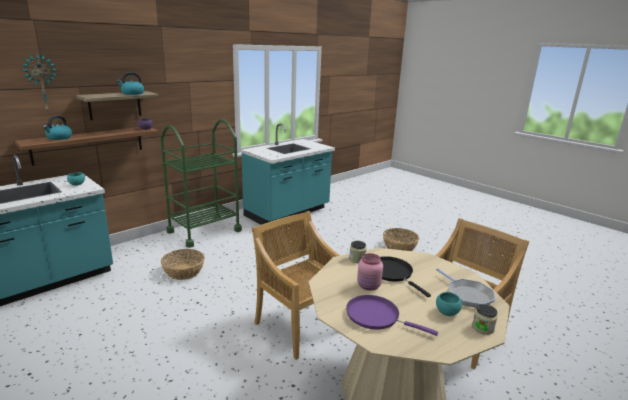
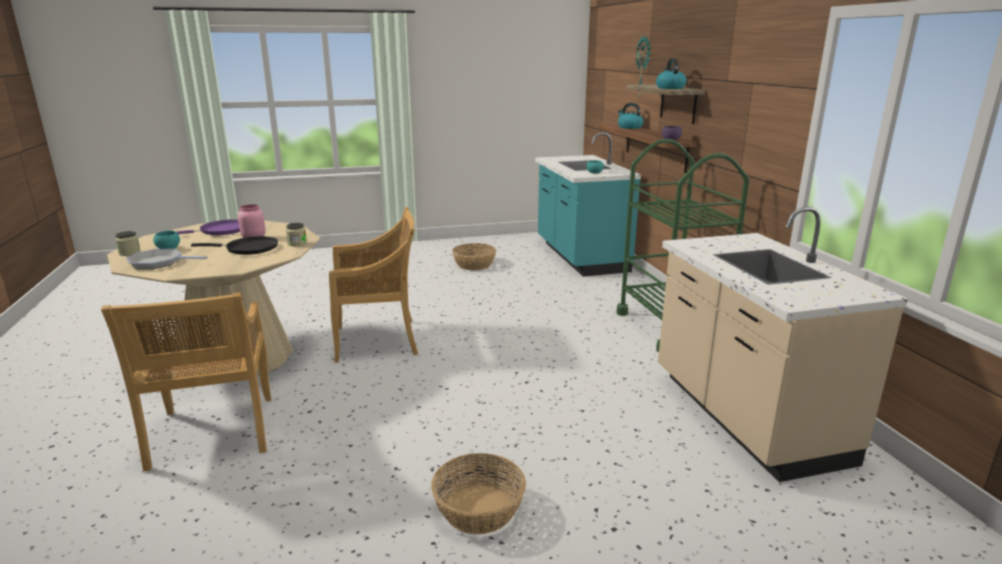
camera: 120 degrees right, 0 degrees up
basket [161,249,205,280] -> basket moved to [452,243,496,270]
turquoise counter [241,124,335,225] -> beige counter [658,207,908,482]

